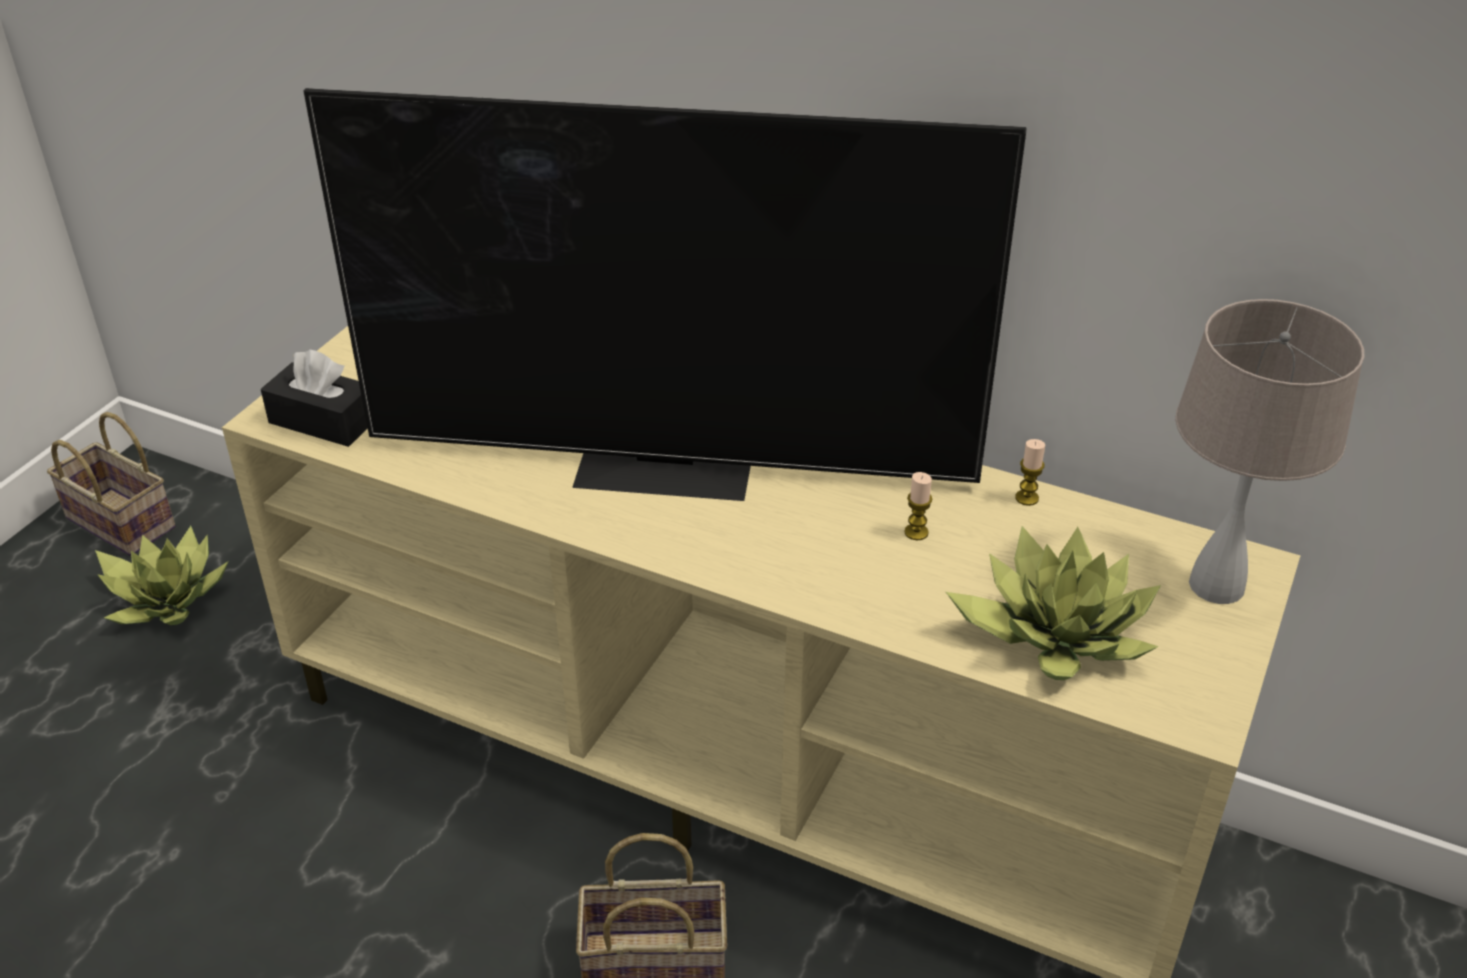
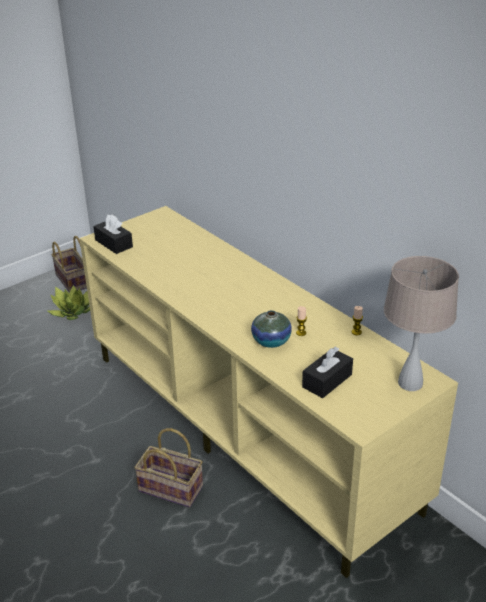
camera: 25 degrees right, 5 degrees down
television [304,88,1026,501] -> none
potted plant [946,526,1161,680] -> black tissue box [302,347,353,398]
none -> vase [251,310,292,348]

